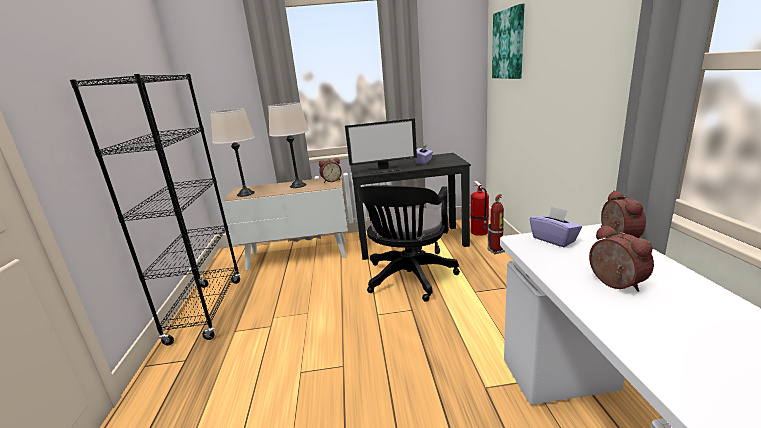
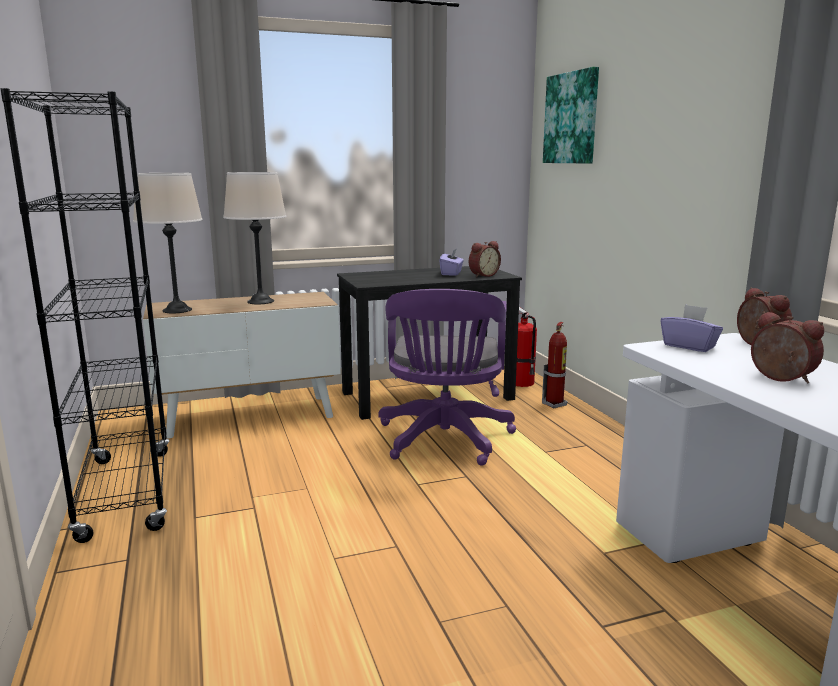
camera: 15 degrees left, 5 degrees down
alarm clock [319,158,342,183] -> alarm clock moved to [469,241,501,277]
monitor [345,118,417,174] -> none
black office chair [358,185,460,302] -> purple office chair [378,289,516,466]

